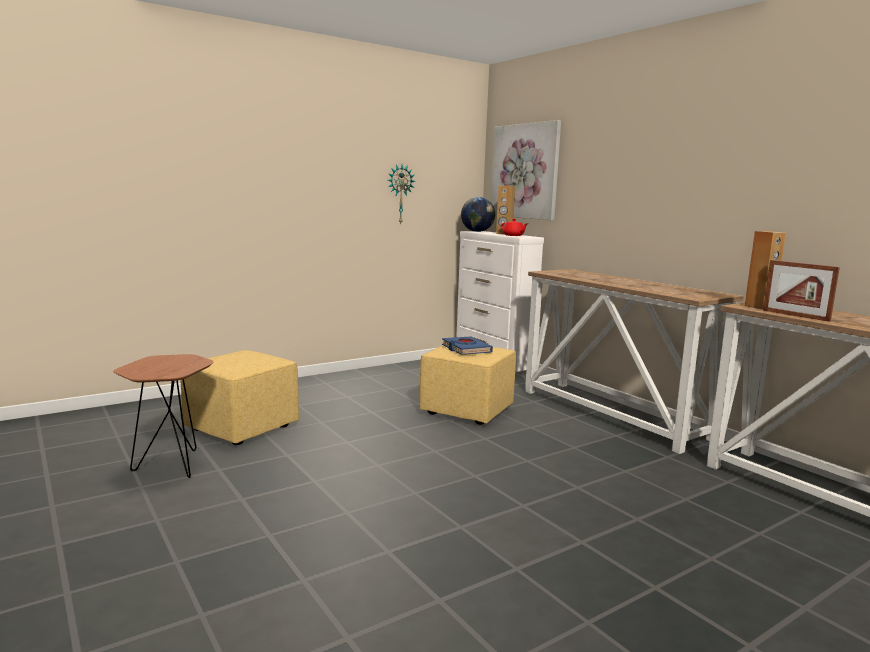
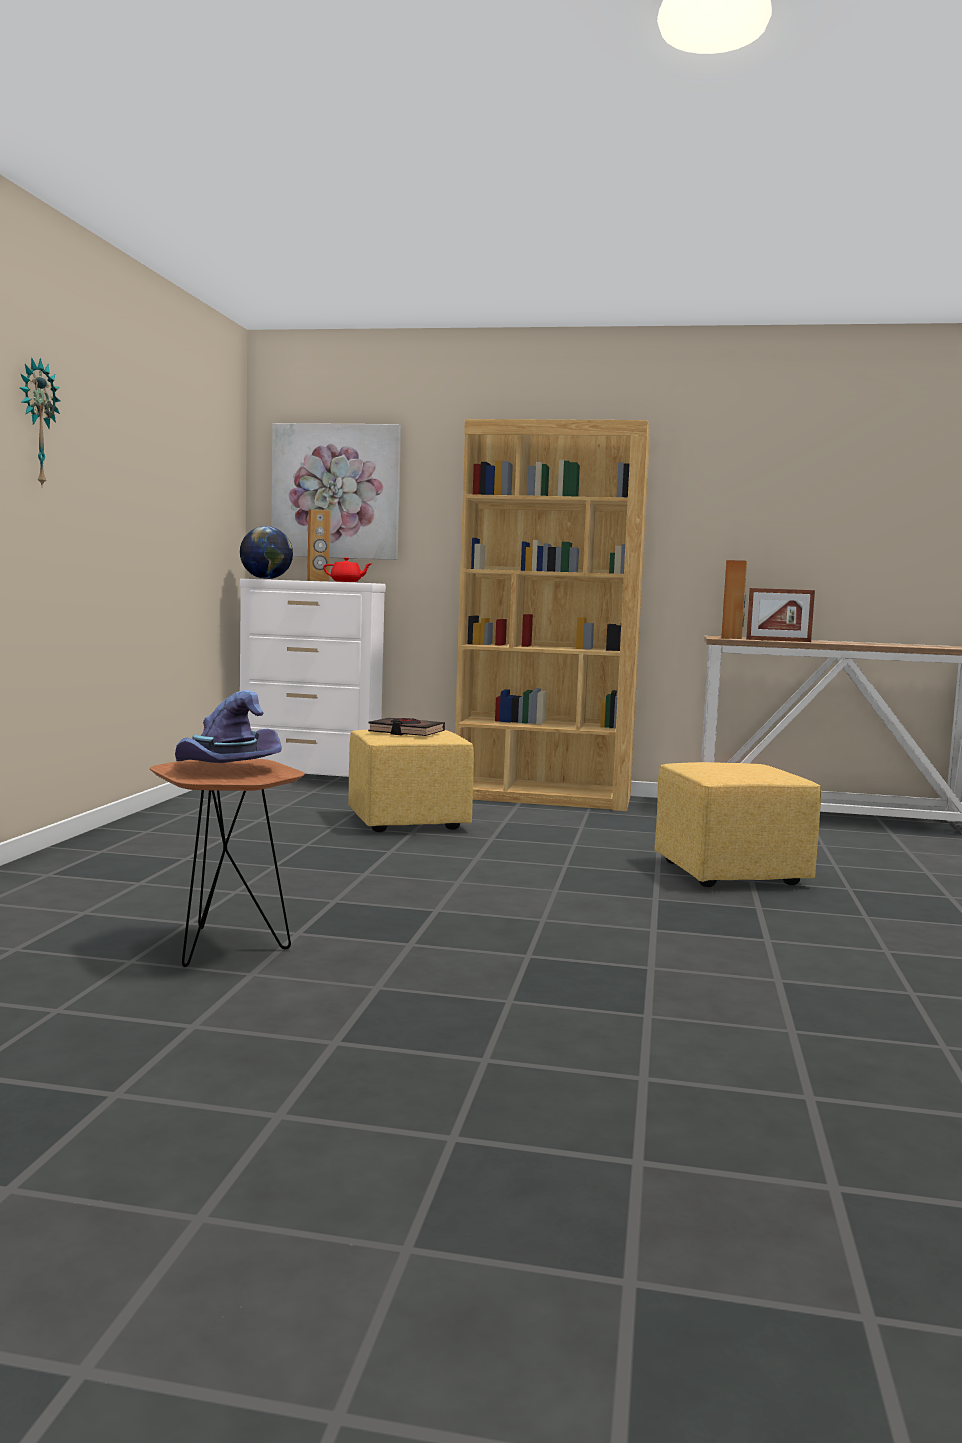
camera: 45 degrees left, 5 degrees down
yellow ottoman [180,350,299,445] -> yellow ottoman moved to [654,762,821,887]
wall clock [388,165,416,224] -> wall clock moved to [19,357,60,488]
blue book [442,336,493,355] -> black book [368,718,445,736]
console table [525,269,744,454] -> brown bookcase [455,419,650,811]
none -> purple hat [175,690,281,763]

